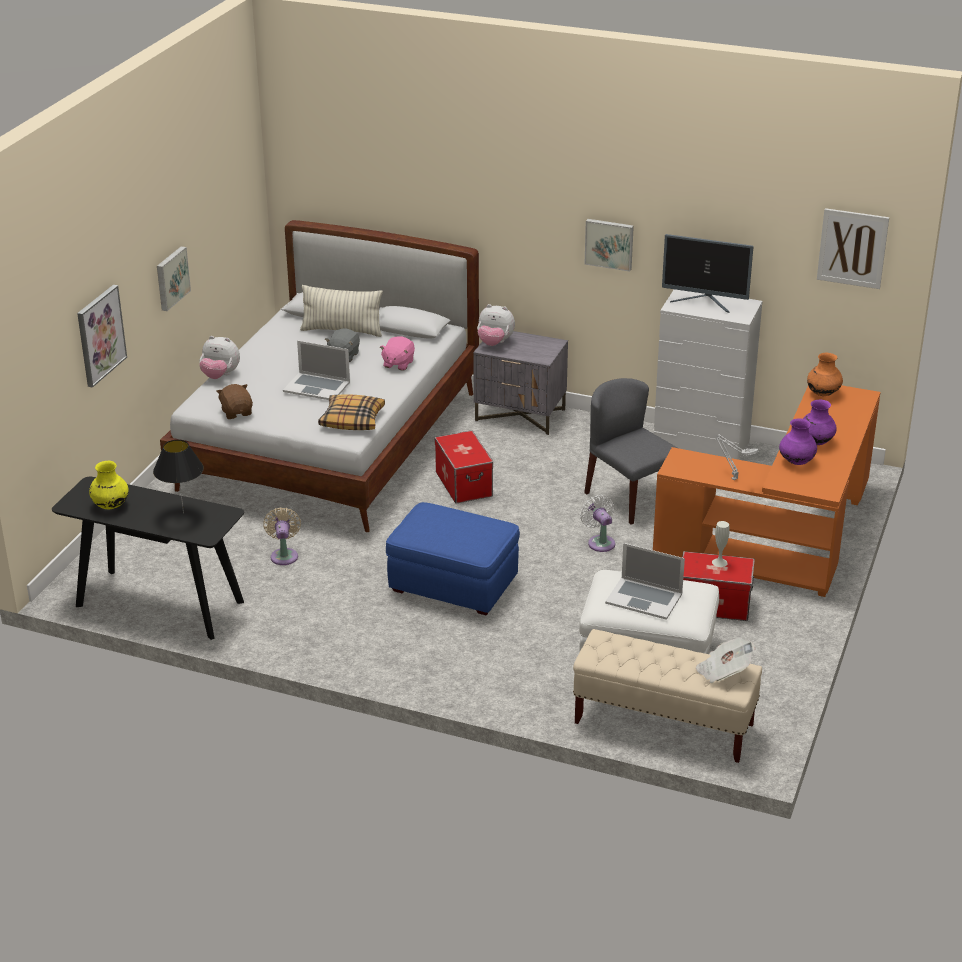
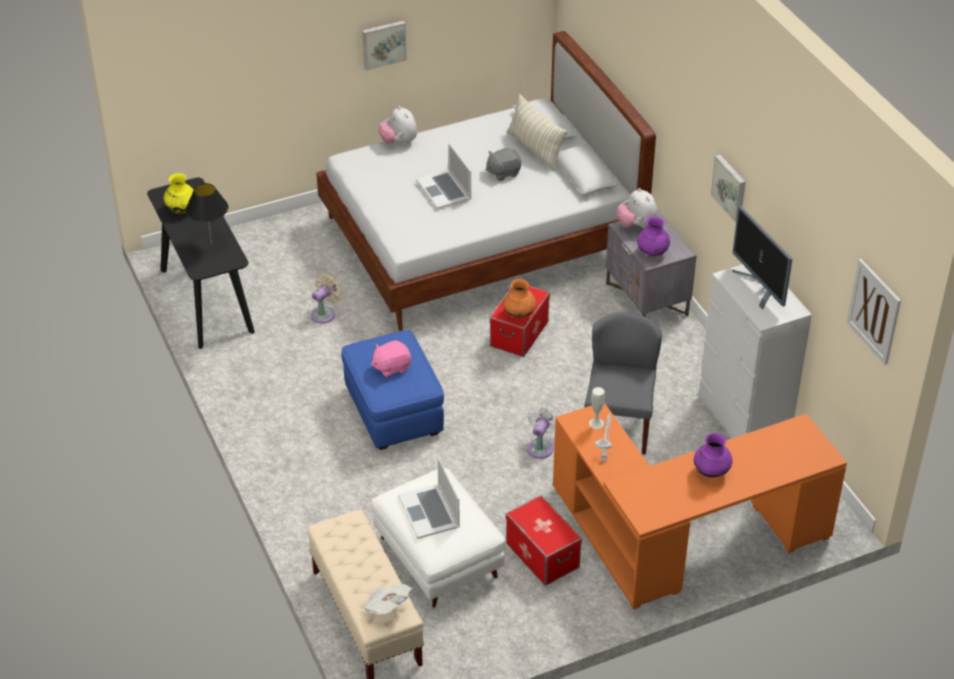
camera: 45 degrees right, 10 degrees up
picture [77,285,127,388] -> none
brown plush toy [216,384,253,419] -> none
pillow [318,394,385,430] -> none
pink plush toy [380,336,415,371] -> pink plush toy moved to [371,340,411,378]
white vase [712,521,730,567] -> white vase moved to [589,387,605,429]
purple vase [779,418,817,465] -> purple vase moved to [637,216,670,257]
orange vase [807,353,843,396] -> orange vase moved to [503,279,536,318]

